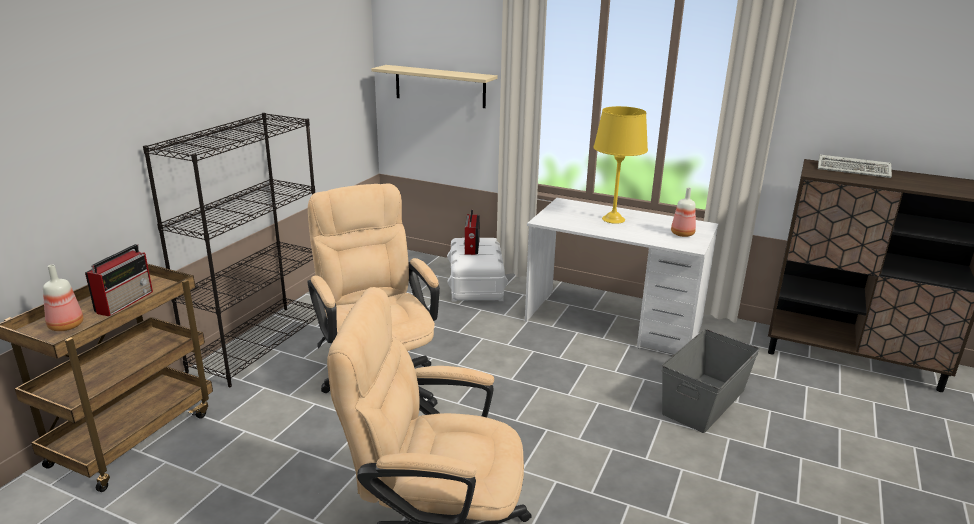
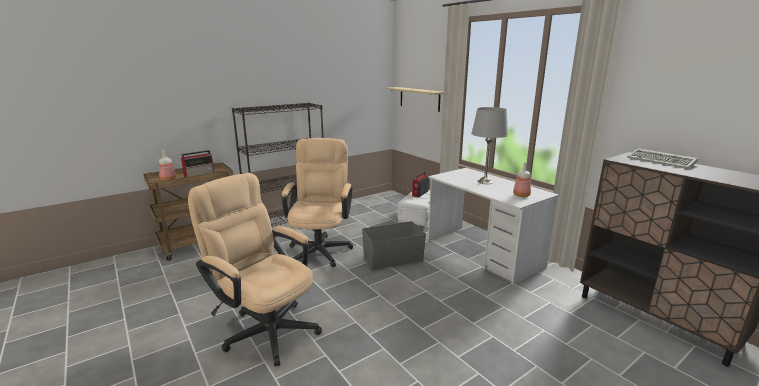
camera: 30 degrees right, 5 degrees down
yellow table lamp [593,106,648,224] -> grey table lamp [471,107,508,184]
grey storage box [662,329,760,433] -> grey storage box moved to [362,221,426,270]

